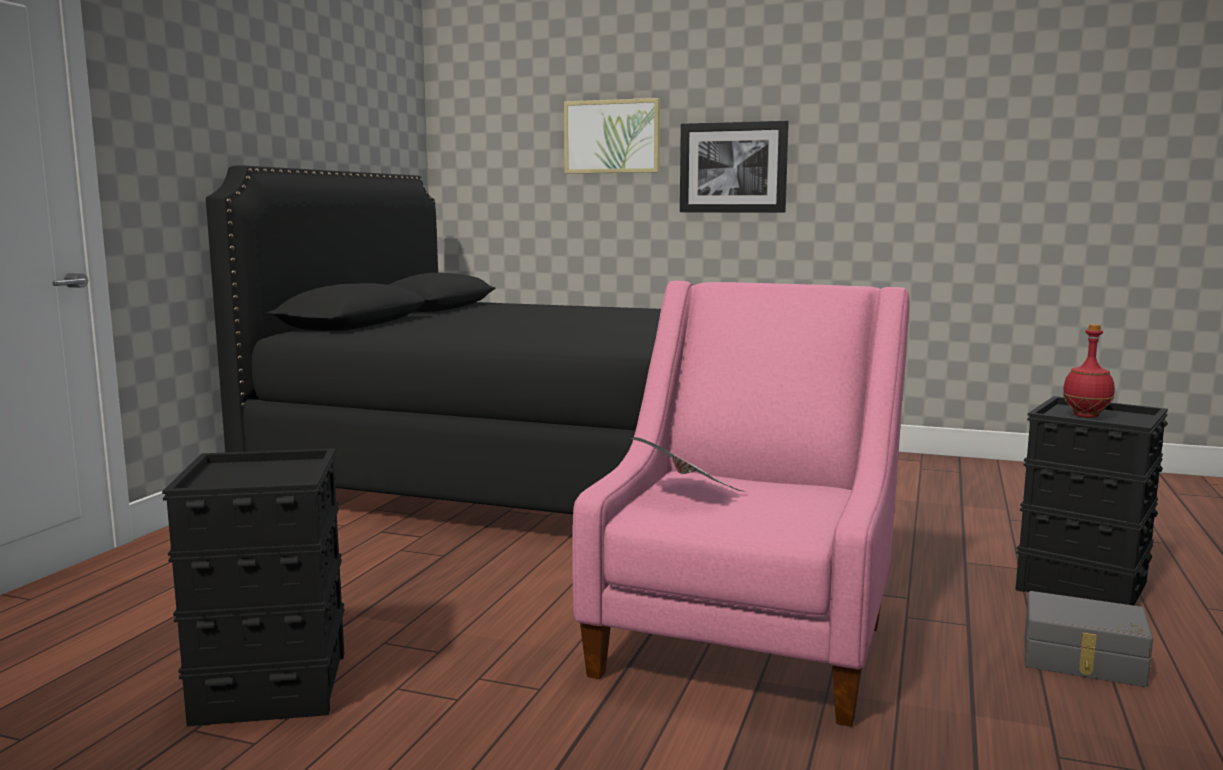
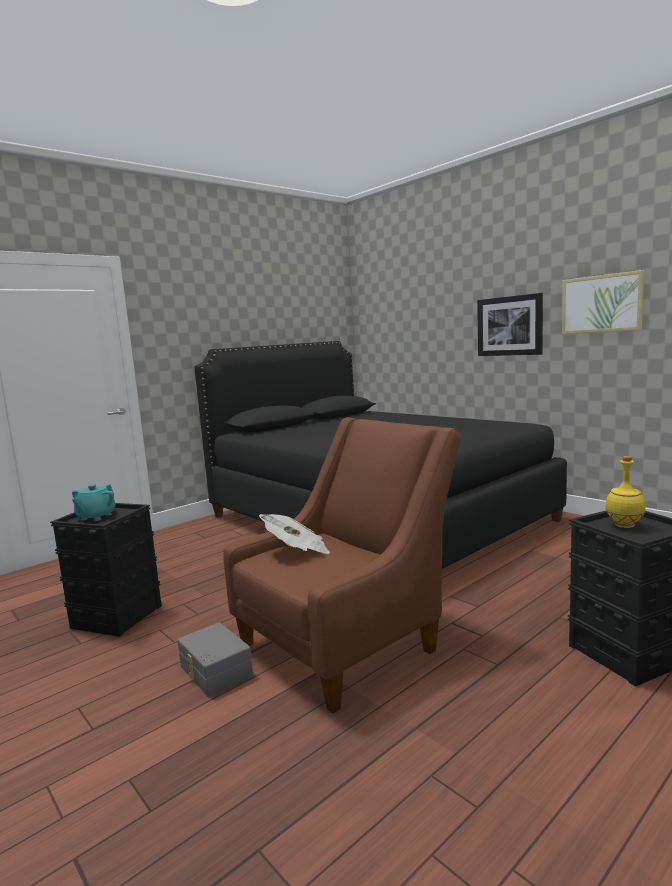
camera: 30 degrees right, 0 degrees up
picture [564,98,660,174] -> picture moved to [562,270,644,334]
pink armchair [572,281,909,727] -> brown armchair [223,417,461,713]
grey storage box [1025,591,1153,687] -> grey storage box moved to [178,622,253,697]
red bottle [1062,324,1115,418] -> yellow bottle [605,456,646,528]
none -> turquoise teapot [72,484,115,521]

